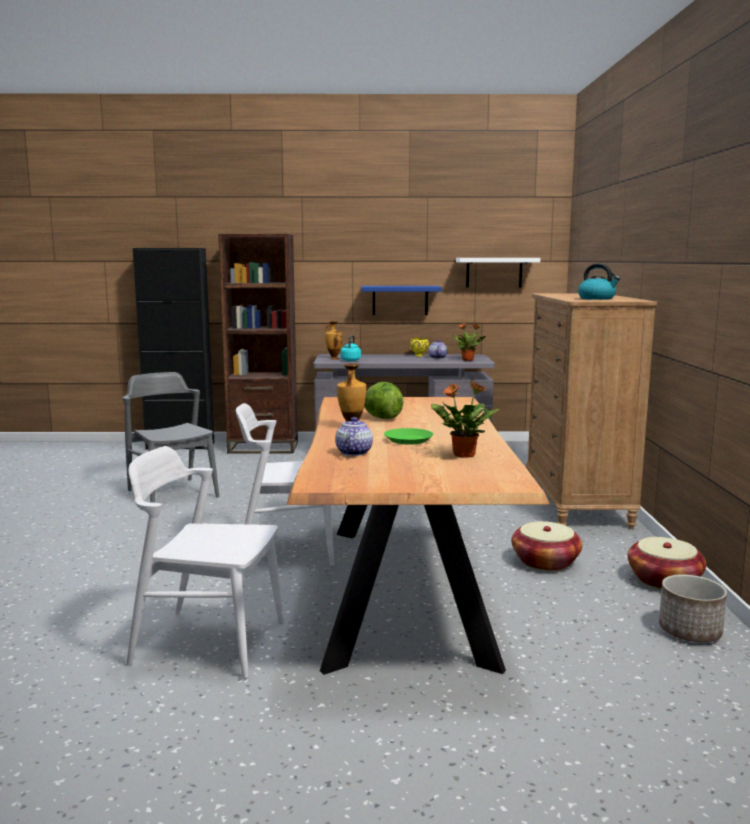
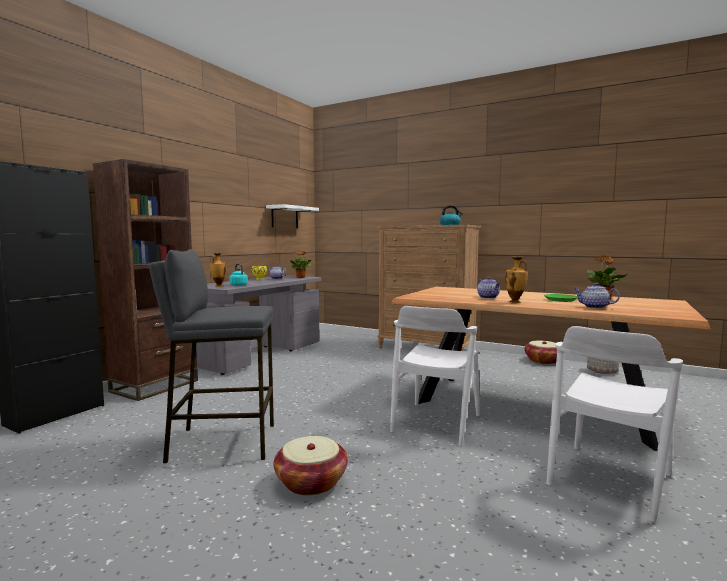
camera: 60 degrees left, 5 degrees down
grey chair [122,372,219,503] -> grey stool [149,249,274,463]
blue shelf [361,286,442,315] -> none
lettuce [364,382,403,419] -> teapot [477,277,500,299]
basket [511,521,582,571] -> basket moved to [274,436,348,496]

